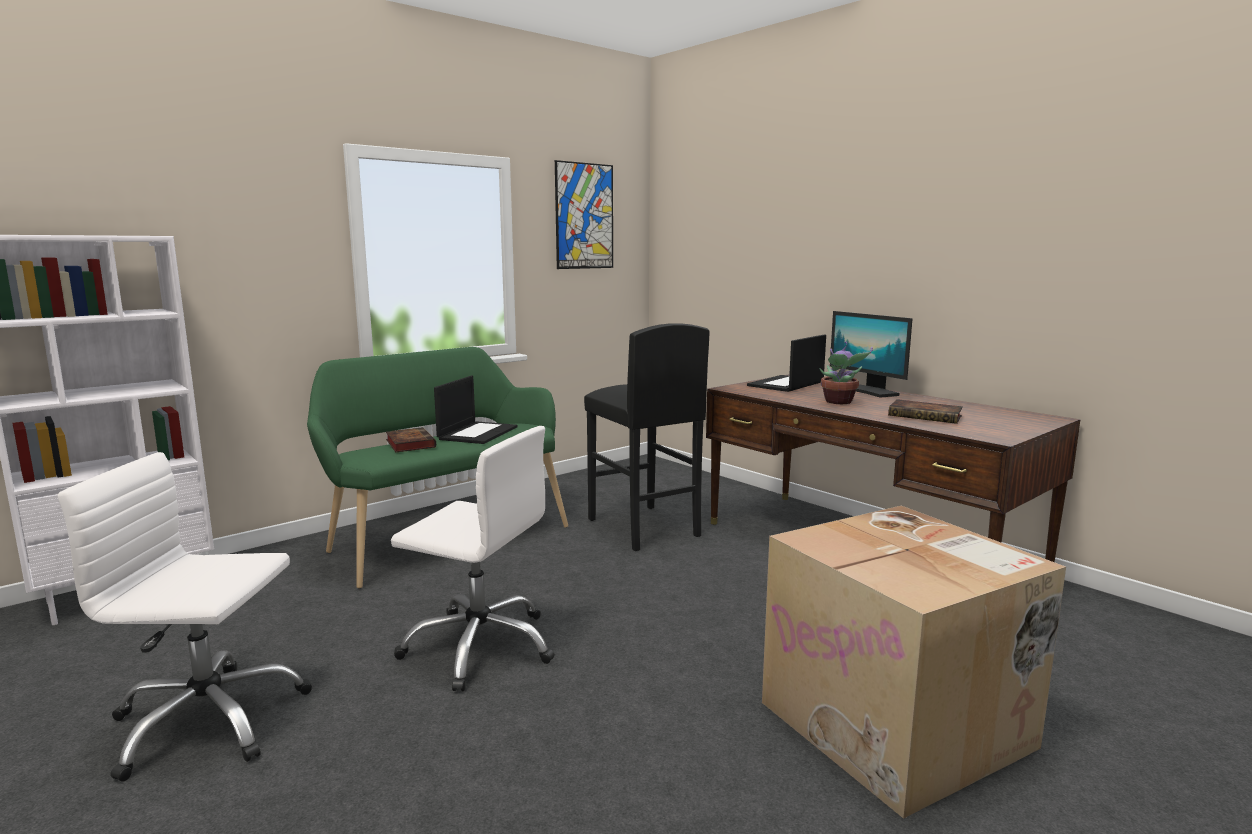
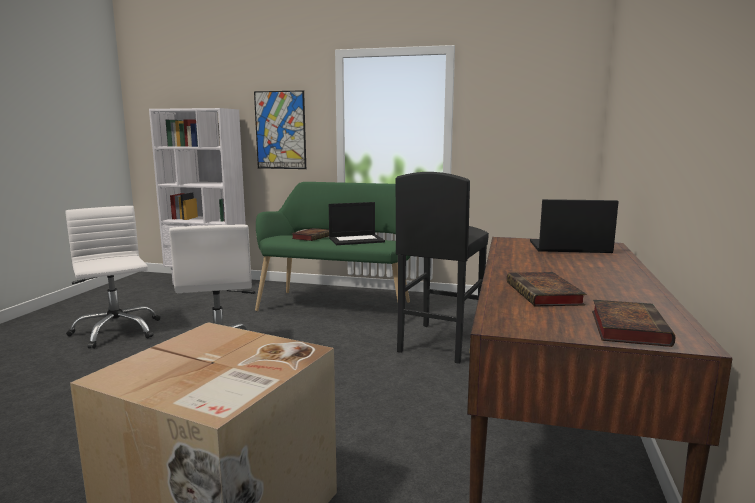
camera: 55 degrees right, 0 degrees up
picture [555,160,613,269] -> picture moved to [254,90,306,169]
potted plant [819,341,873,404] -> none
monitor [830,311,913,398] -> none
none -> book [592,300,675,347]

